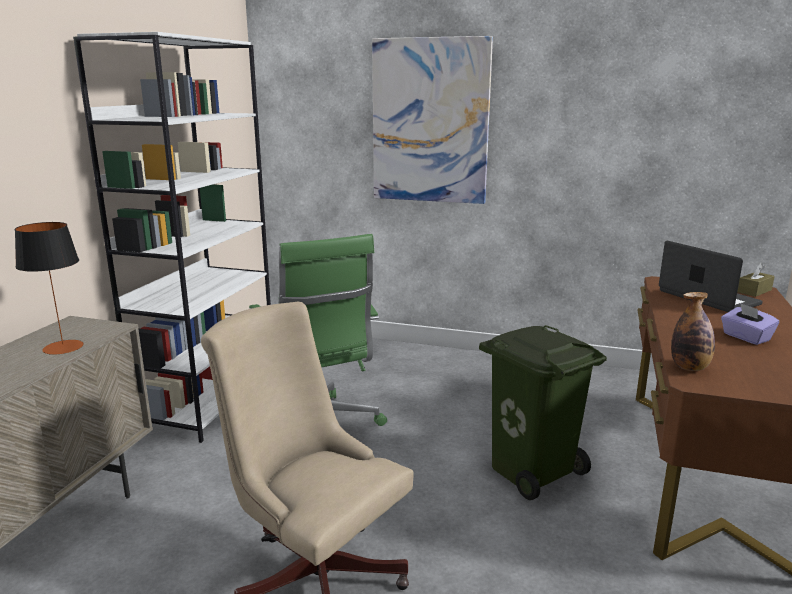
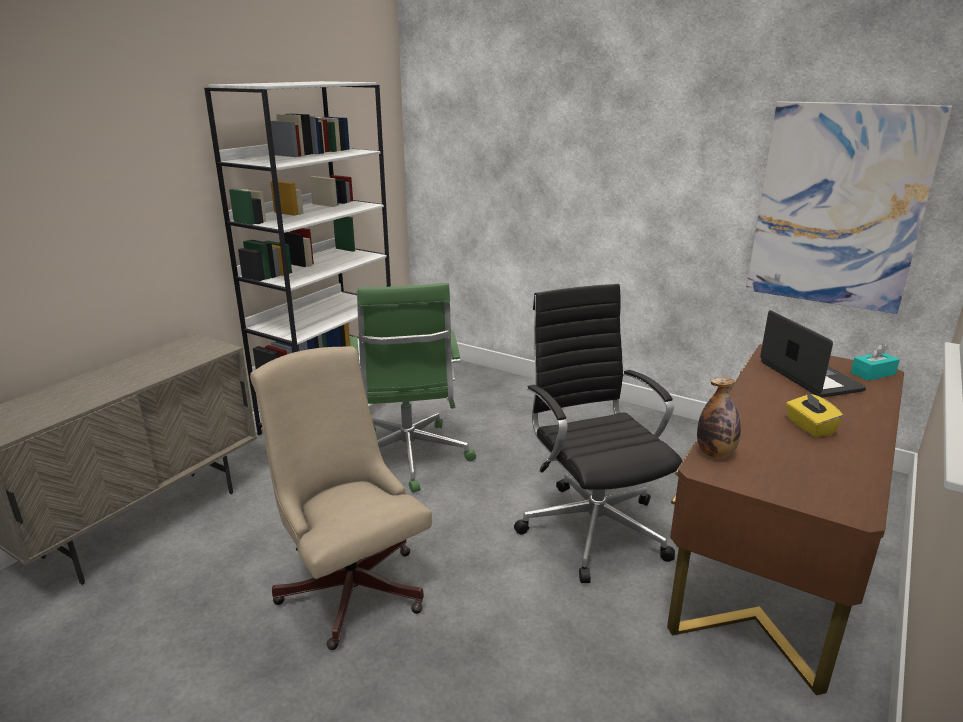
camera: 15 degrees right, 5 degrees up
table lamp [15,222,84,355] -> none
picture [372,36,493,204] -> picture moved to [746,101,952,314]
green trash can [479,325,607,500] -> black office chair [514,284,682,583]
purple tissue box [721,303,779,345] -> yellow tissue box [786,391,843,437]
brown tissue box [737,263,775,297] -> turquoise tissue box [851,344,900,381]

